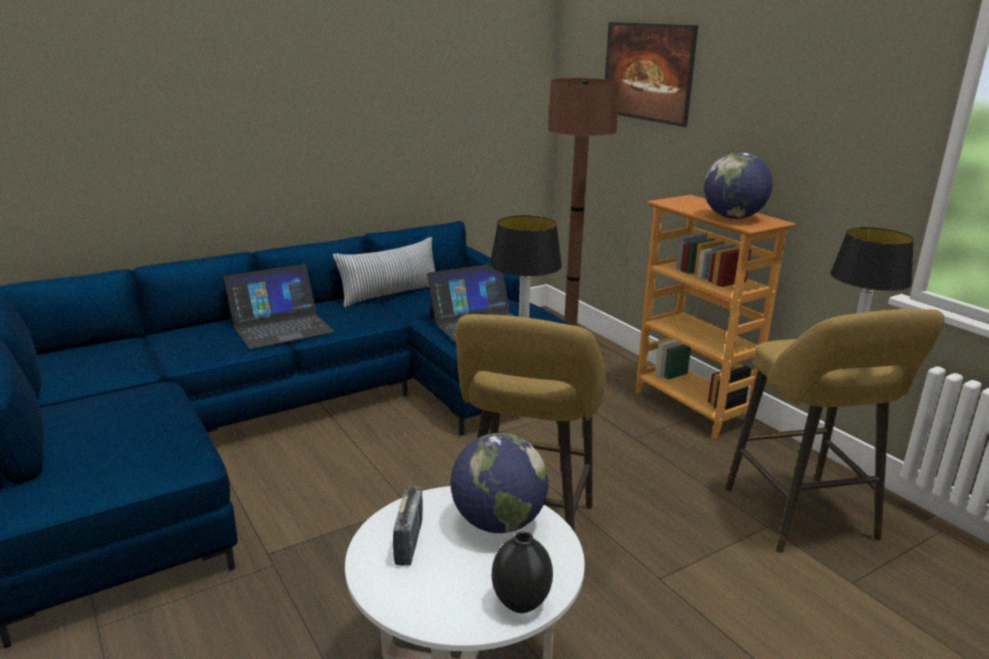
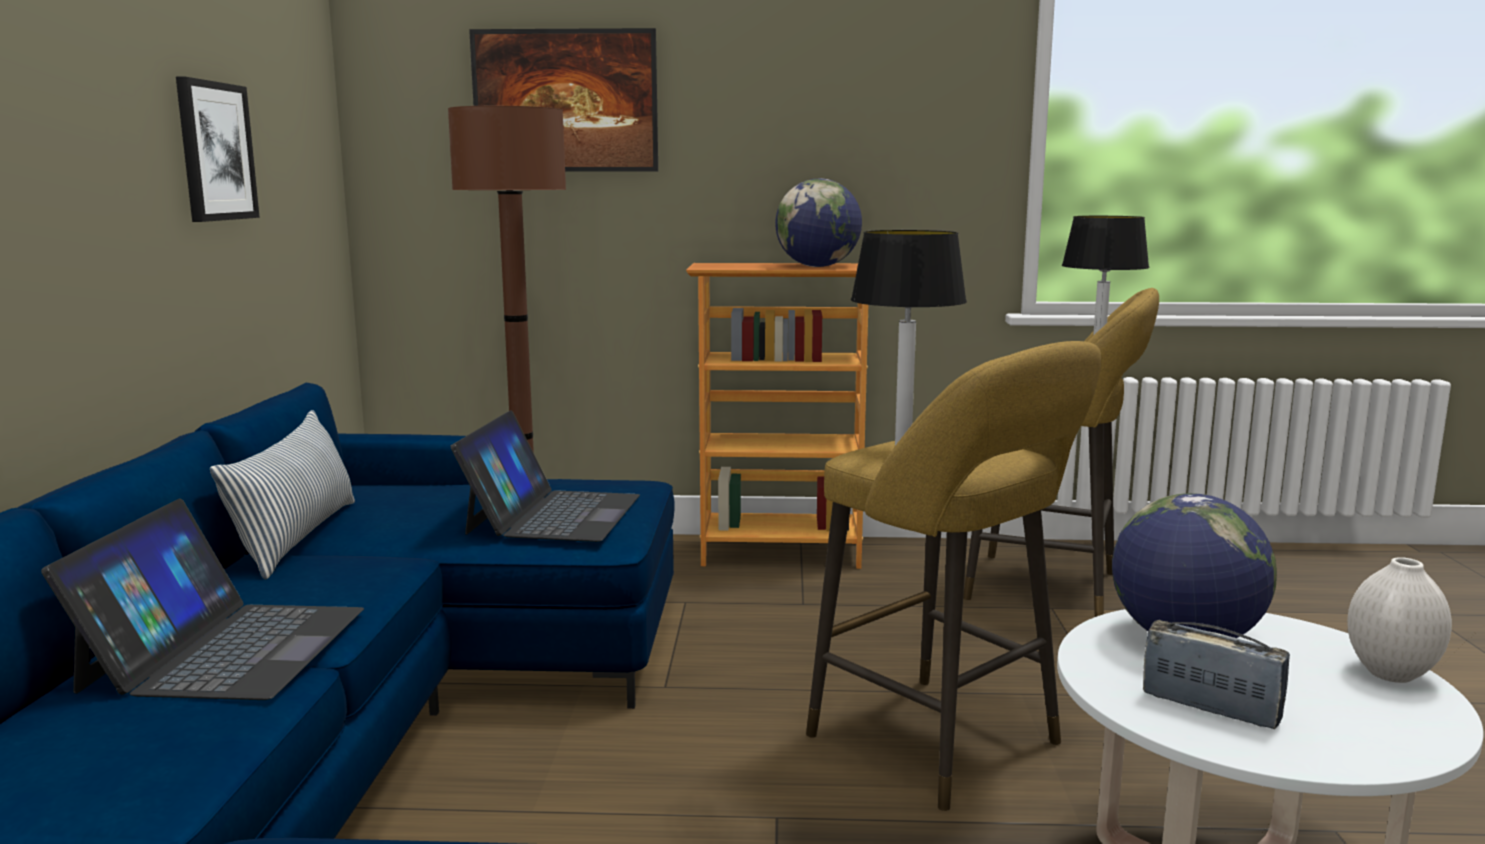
camera: 55 degrees left, 10 degrees down
black vase [492,532,553,613] -> white vase [1347,557,1452,683]
none -> picture [176,77,260,222]

